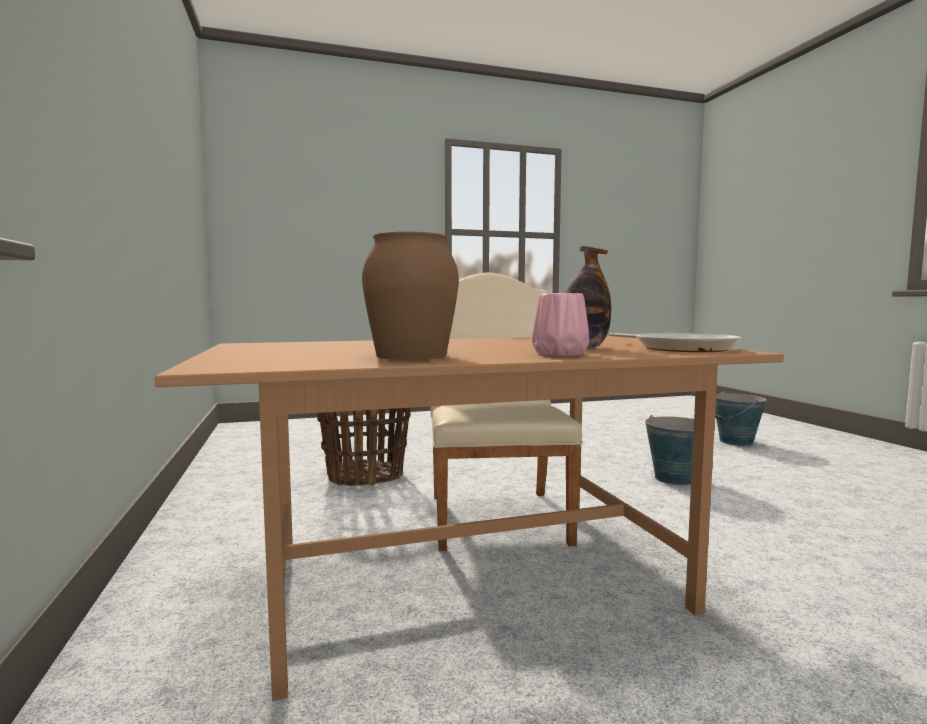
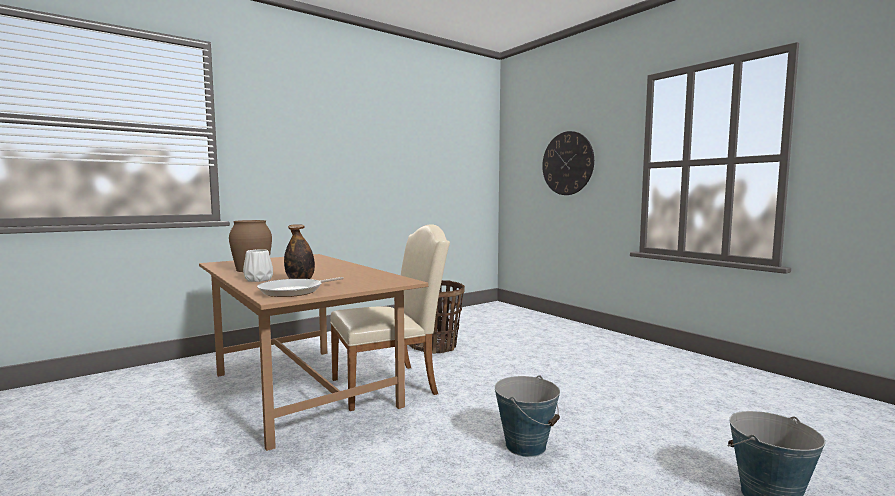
camera: 70 degrees right, 0 degrees up
pink vase [532,293,589,356] -> white vase [243,249,273,282]
none -> wall clock [542,131,594,195]

